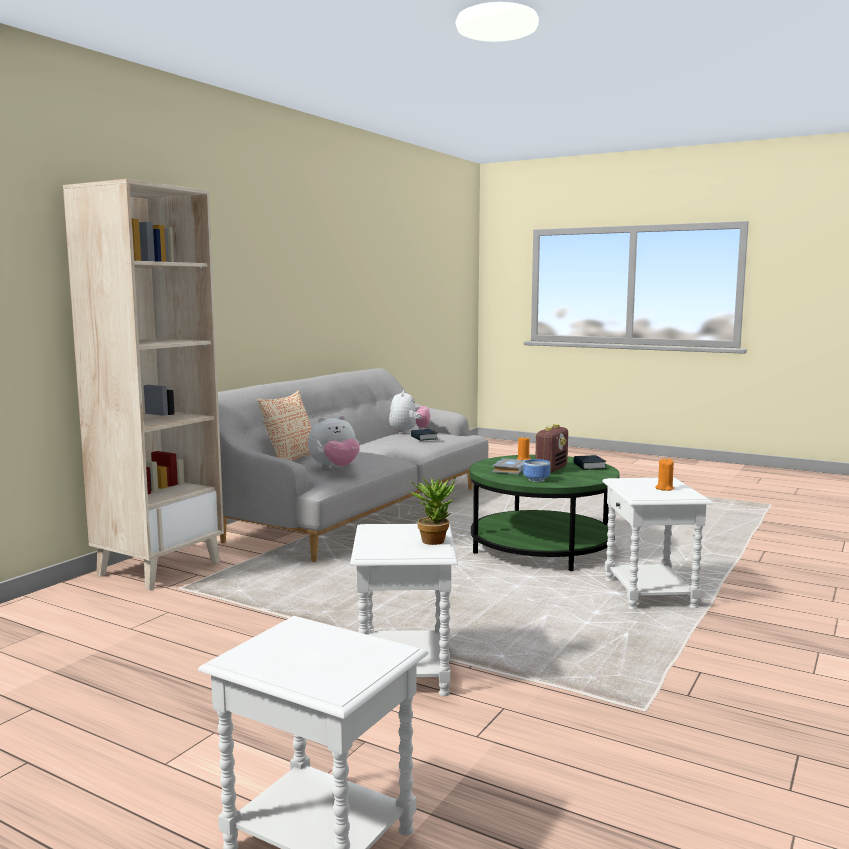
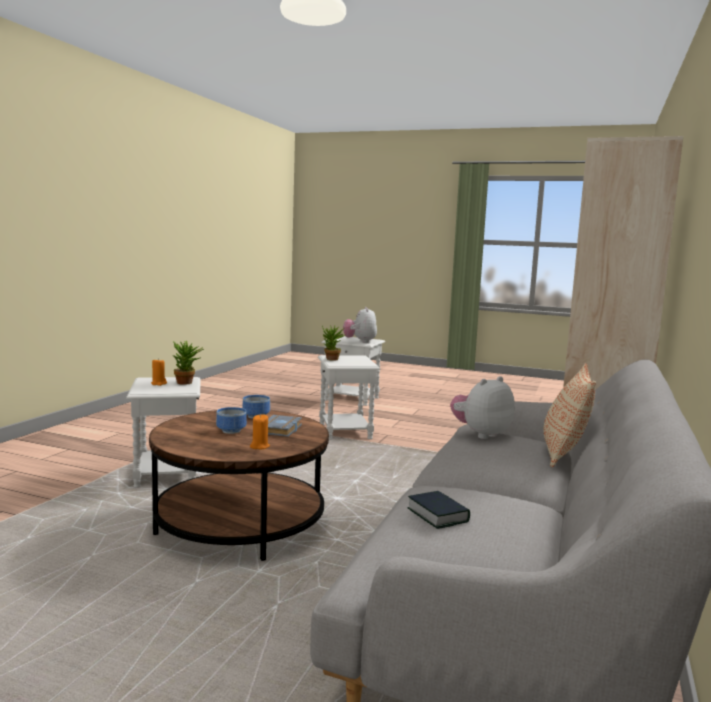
camera: 170 degrees right, 0 degrees up
plush toy [389,390,430,434] -> plush toy moved to [343,307,377,343]
green coffee table [469,455,620,571] -> brown coffee table [149,410,329,561]
radio [535,424,568,473] -> bowl [216,407,247,434]
book [573,455,606,470] -> none
none -> potted plant [173,341,204,385]

